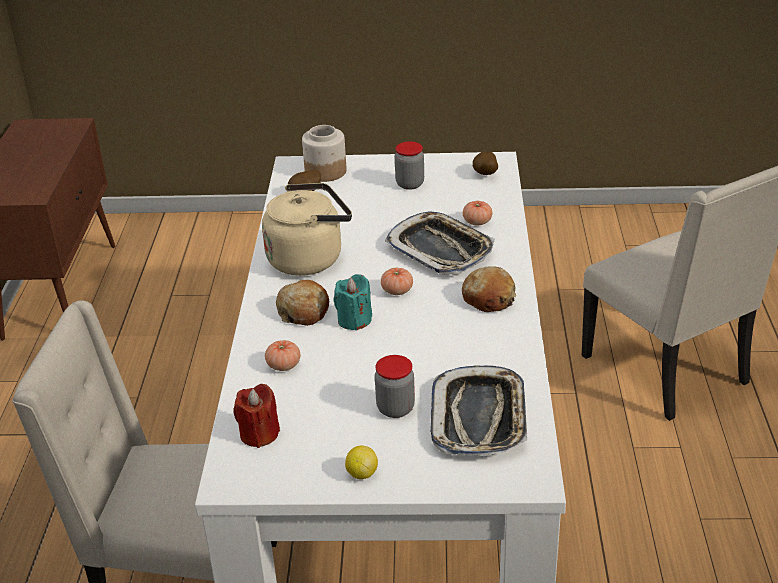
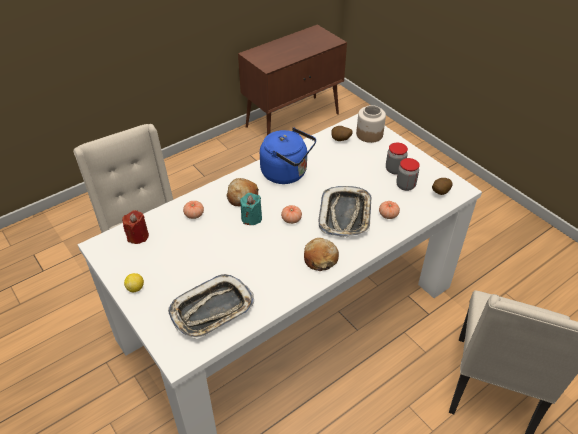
camera: 50 degrees right, 10 degrees up
beige kettle [262,183,352,276] -> blue kettle [260,127,316,184]
jar [375,355,415,418] -> jar moved to [396,158,420,191]

